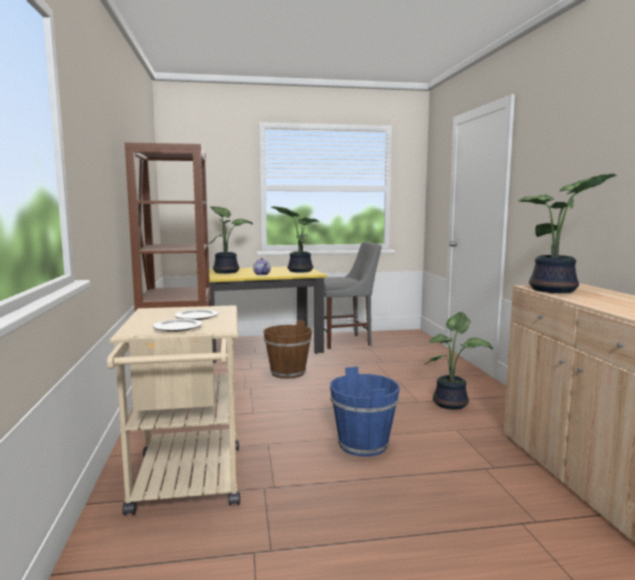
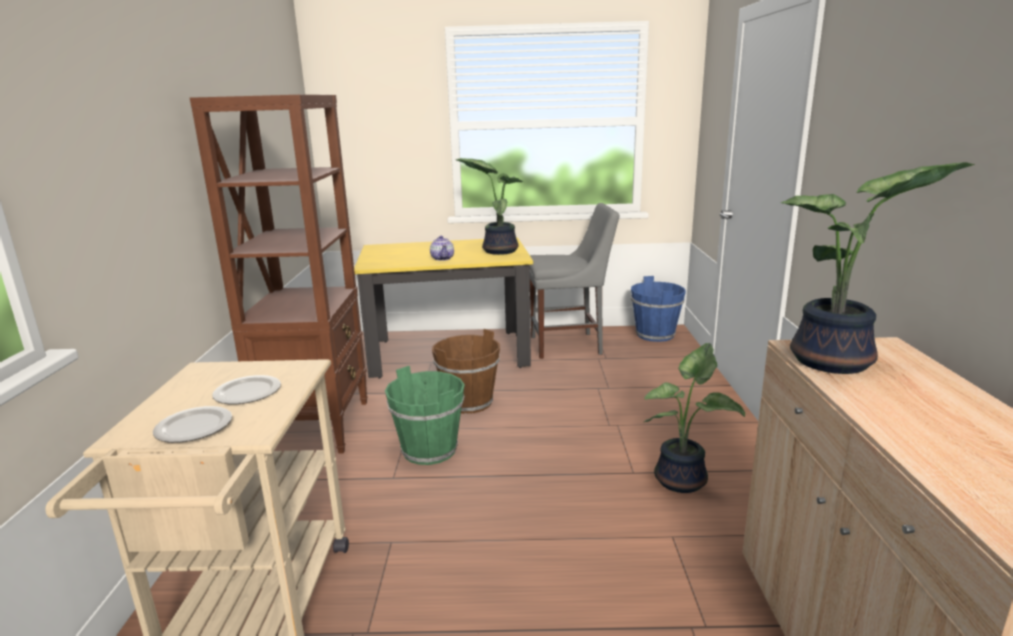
camera: 10 degrees right, 10 degrees up
potted plant [209,206,253,274] -> none
blue bucket [330,367,400,457] -> blue bucket moved to [631,276,686,342]
none -> green bucket [385,366,465,465]

